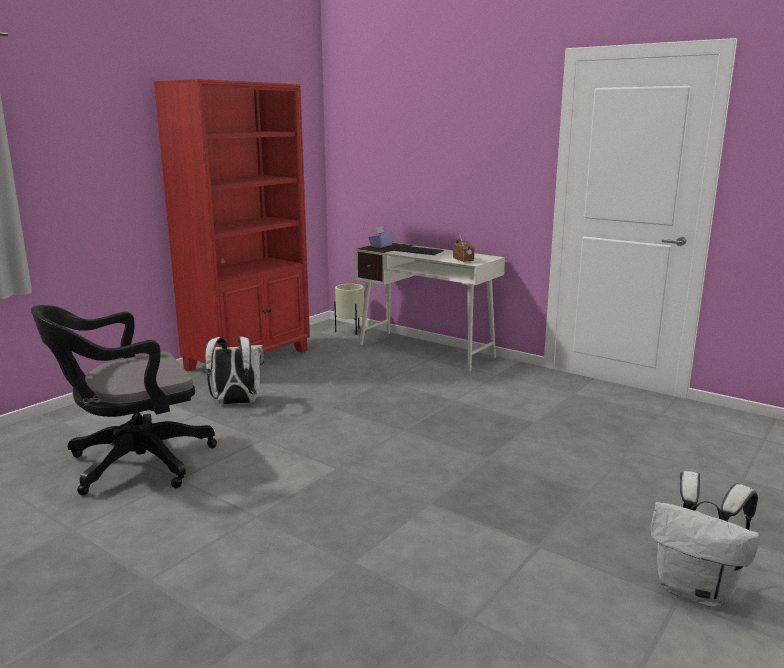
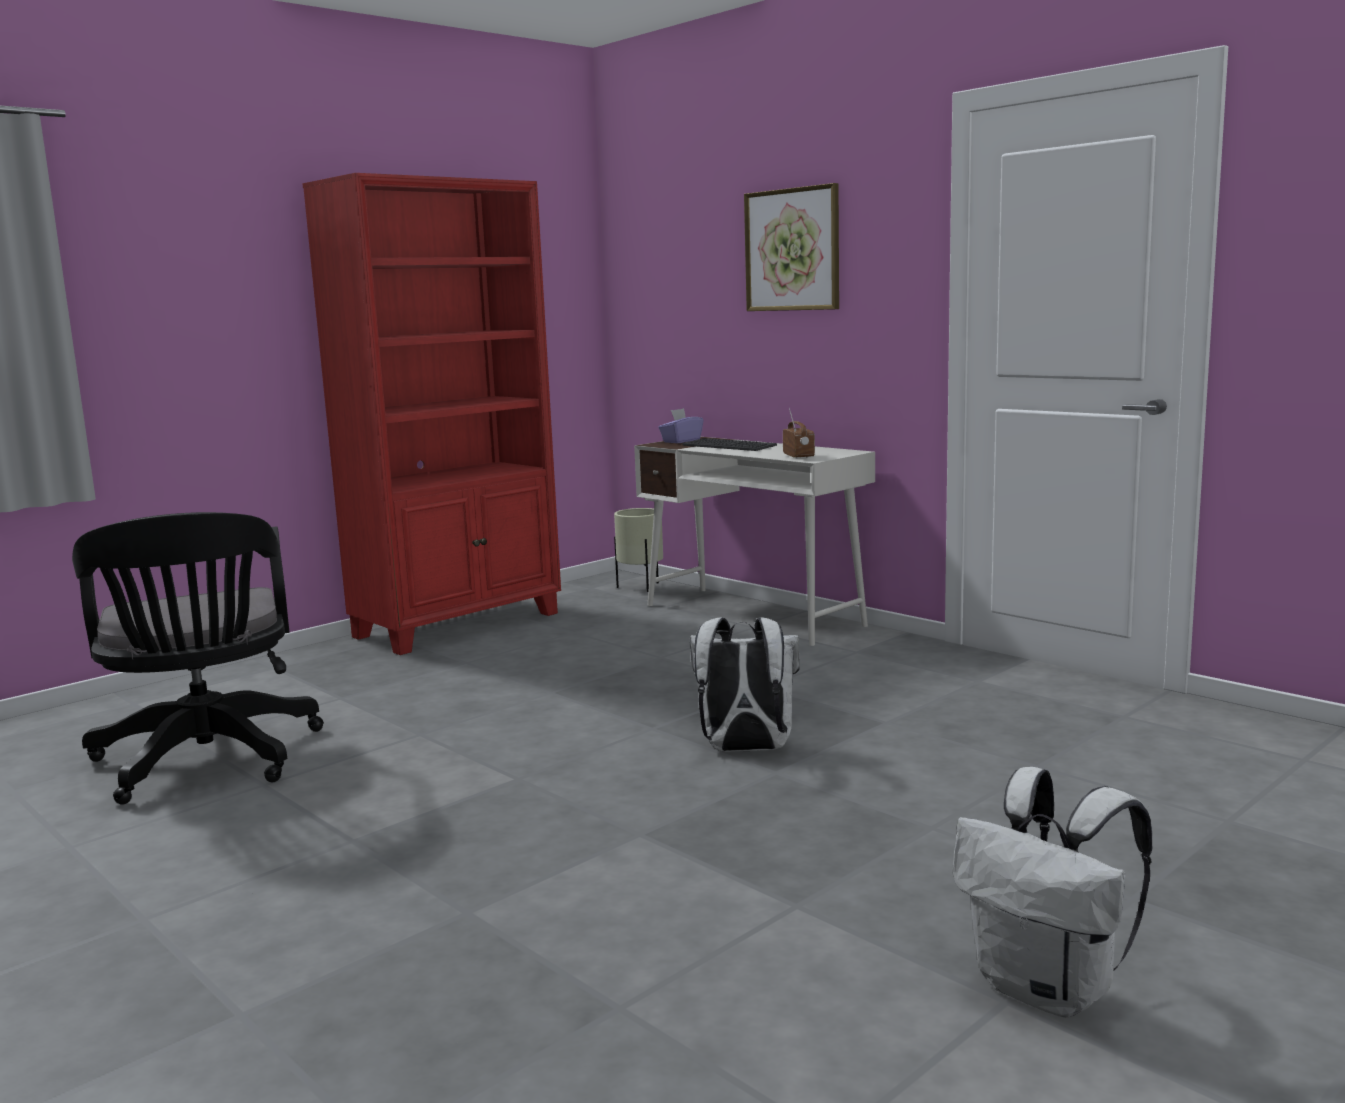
camera: 10 degrees right, 5 degrees down
black office chair [31,305,217,495] -> black office chair turned 90 degrees counterclockwise [72,512,324,805]
white backpack [205,337,264,405] -> white backpack moved to [690,617,800,751]
none -> picture [744,183,839,311]

